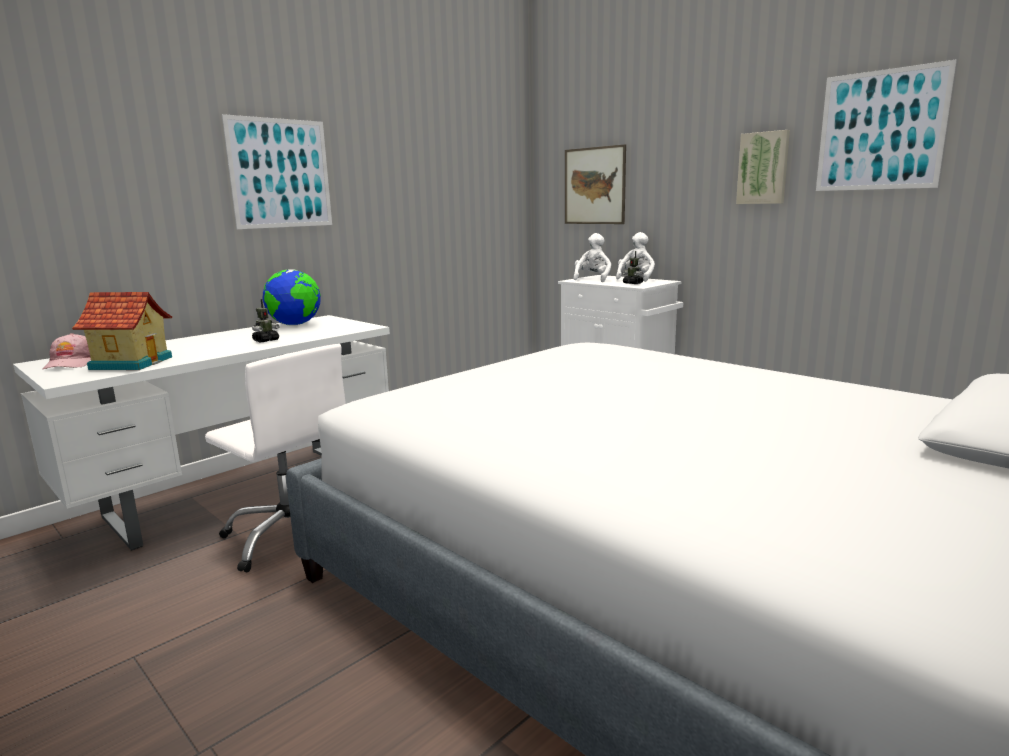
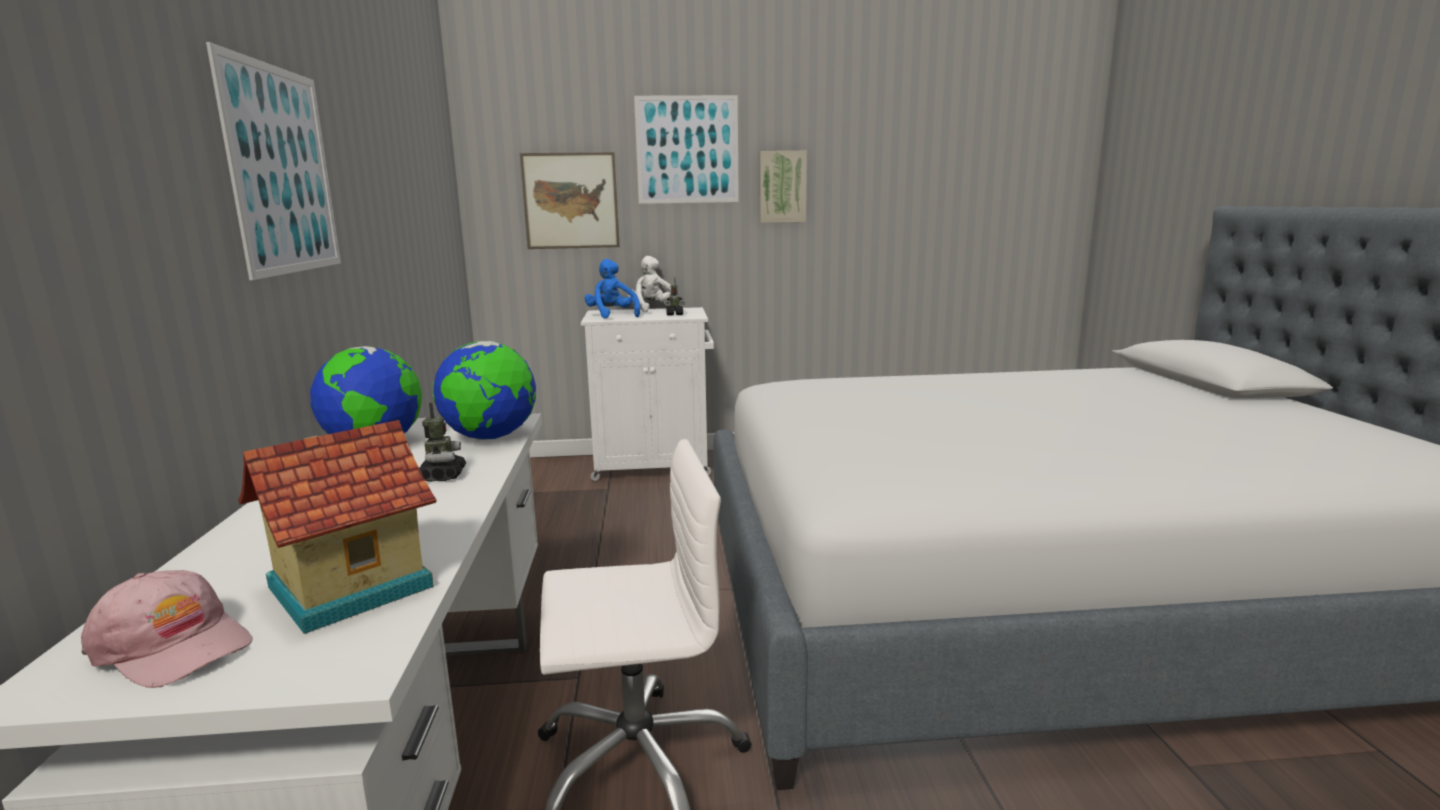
camera: 50 degrees left, 0 degrees up
white plush toy [573,233,611,282] -> blue plush toy [585,259,640,319]
picture [816,60,957,191] -> picture moved to [634,95,739,204]
none -> globe [433,341,536,440]

